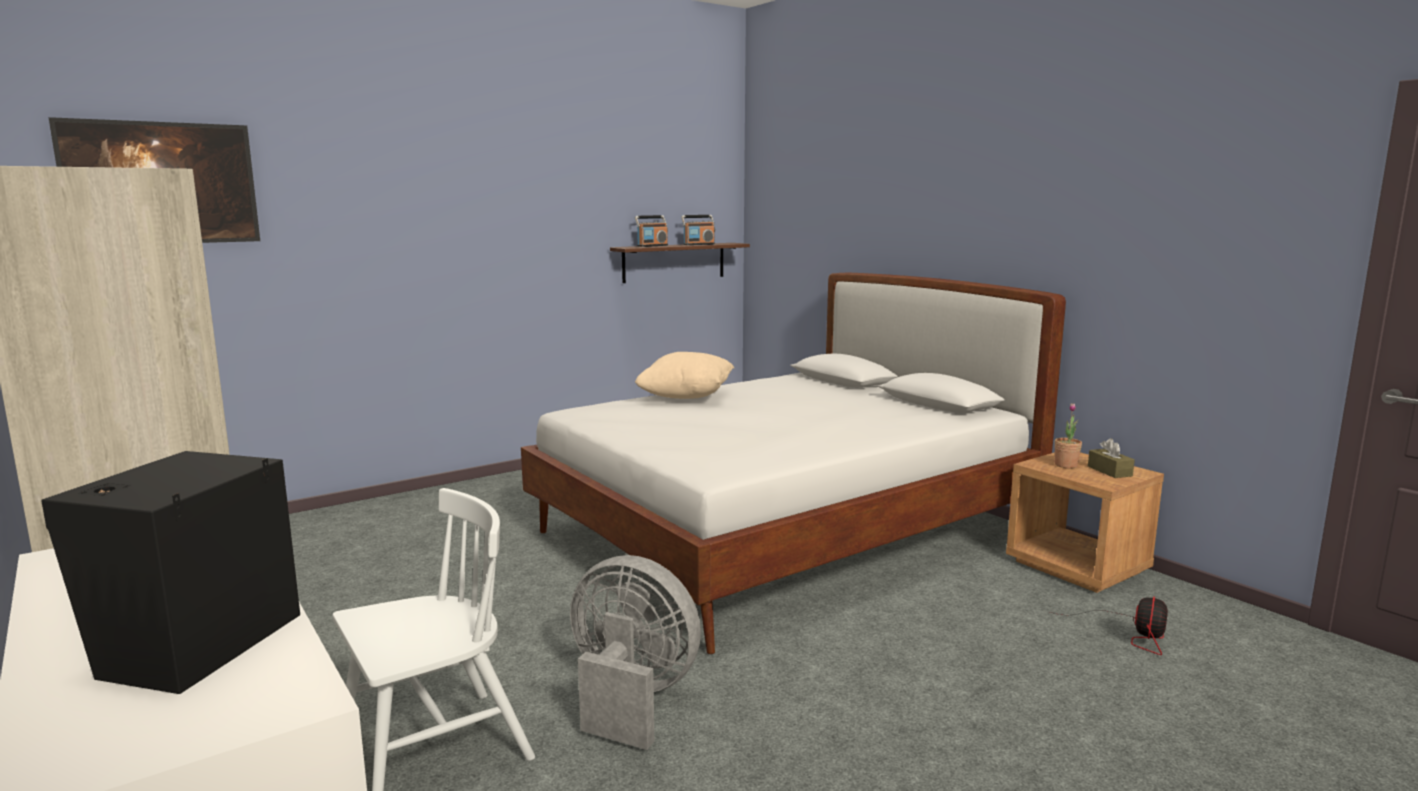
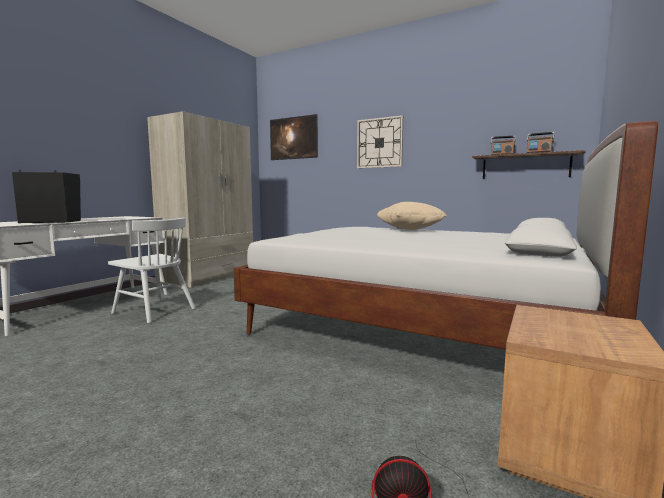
camera: 65 degrees right, 5 degrees down
grey fan [570,555,701,750] -> none
potted plant [1055,403,1082,468] -> none
brown tissue box [1088,438,1135,478] -> none
none -> wall clock [357,115,403,168]

